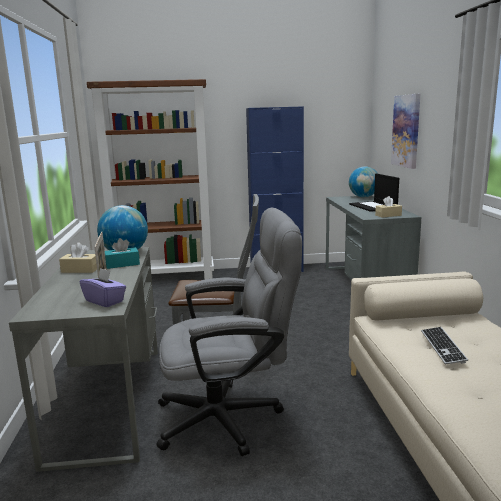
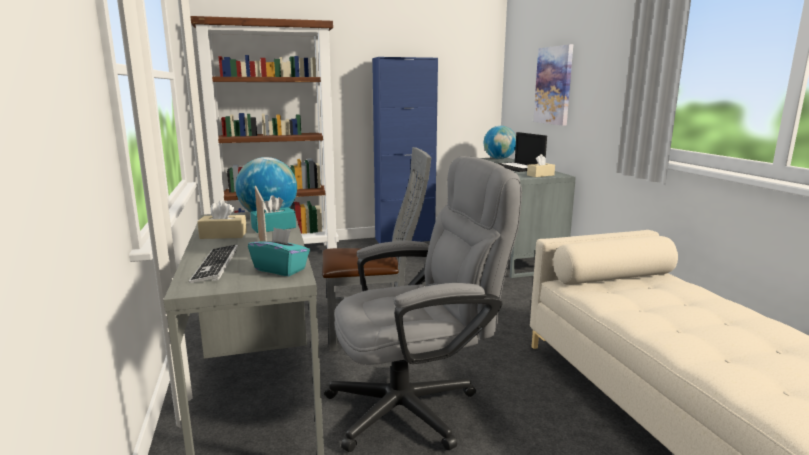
camera: 10 degrees left, 0 degrees up
purple tissue box [80,268,126,307] -> turquoise tissue box [248,227,310,276]
keyboard [421,327,468,365] -> keyboard moved to [189,244,238,283]

